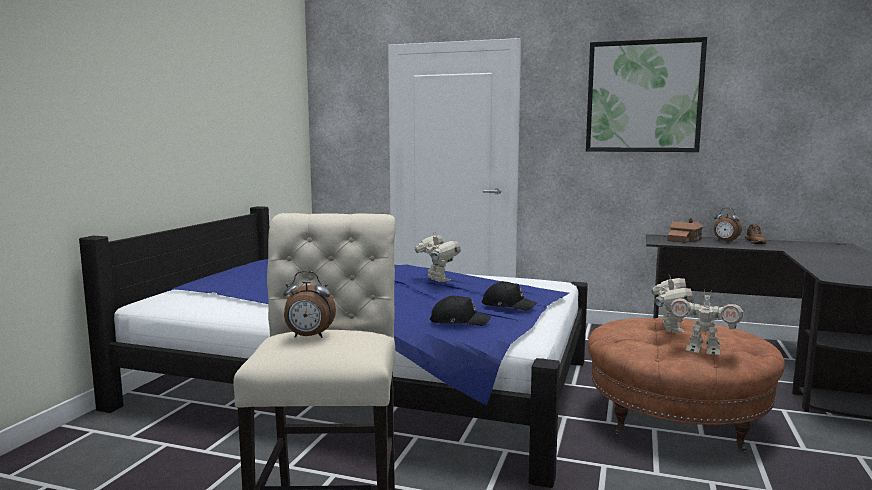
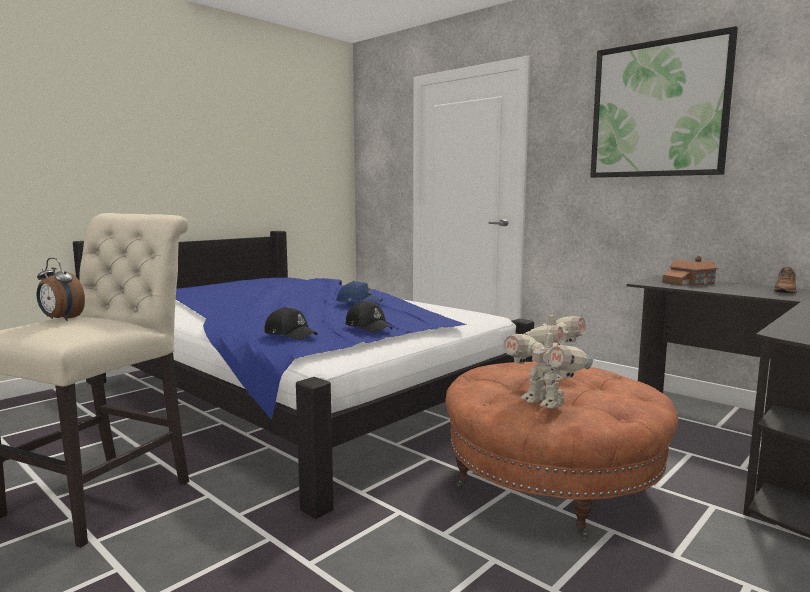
camera: 25 degrees right, 0 degrees up
toy robot [414,232,461,282] -> blue cap [336,281,383,304]
alarm clock [714,208,742,243] -> none

